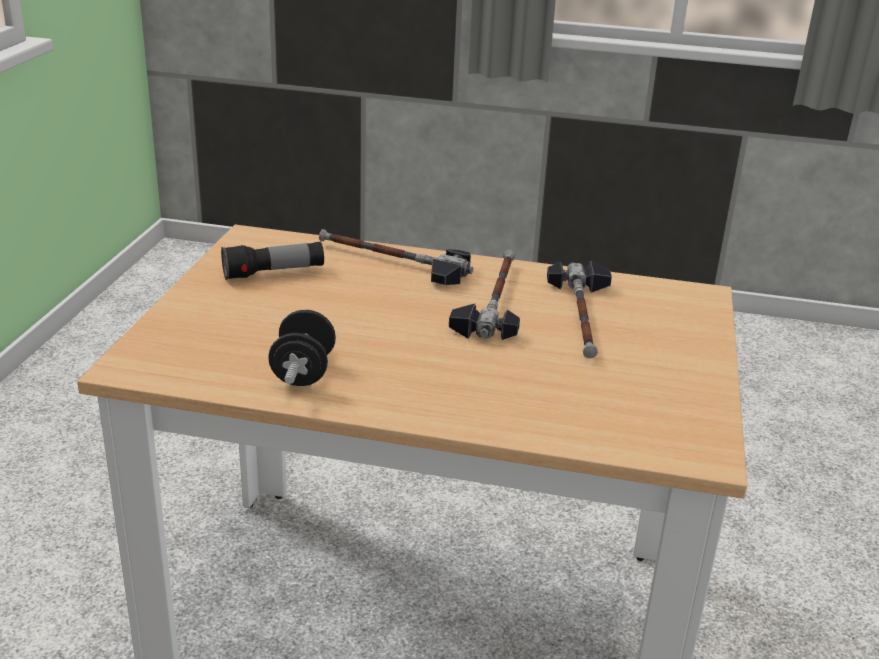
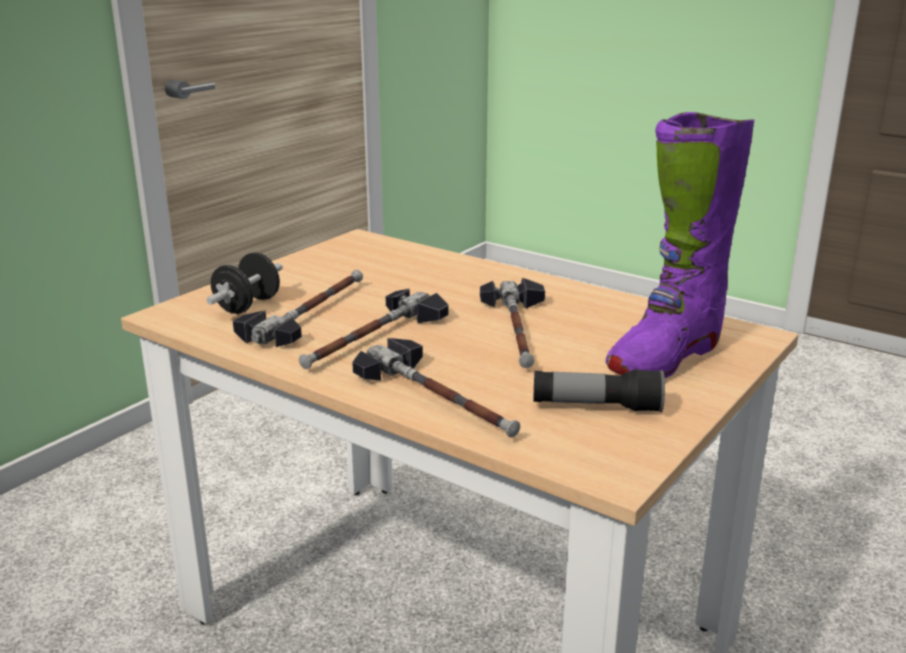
camera: 155 degrees left, 5 degrees down
black dumbbell [269,310,336,386] -> black dumbbell moved to [207,252,283,314]
none -> hammer [480,278,545,368]
none -> purple boot [606,112,754,378]

